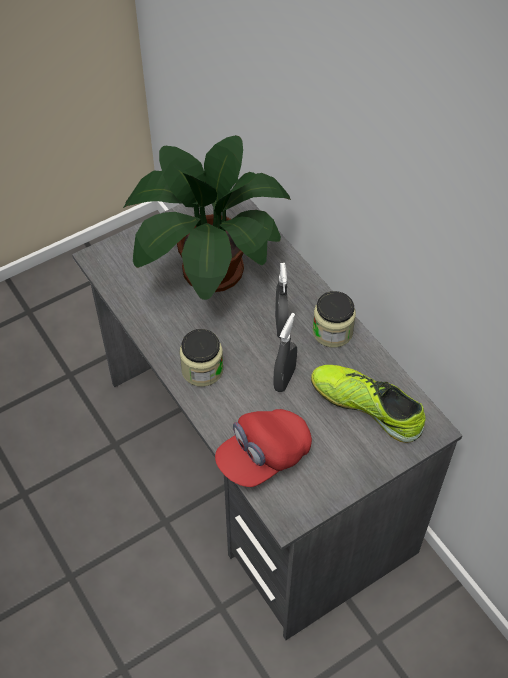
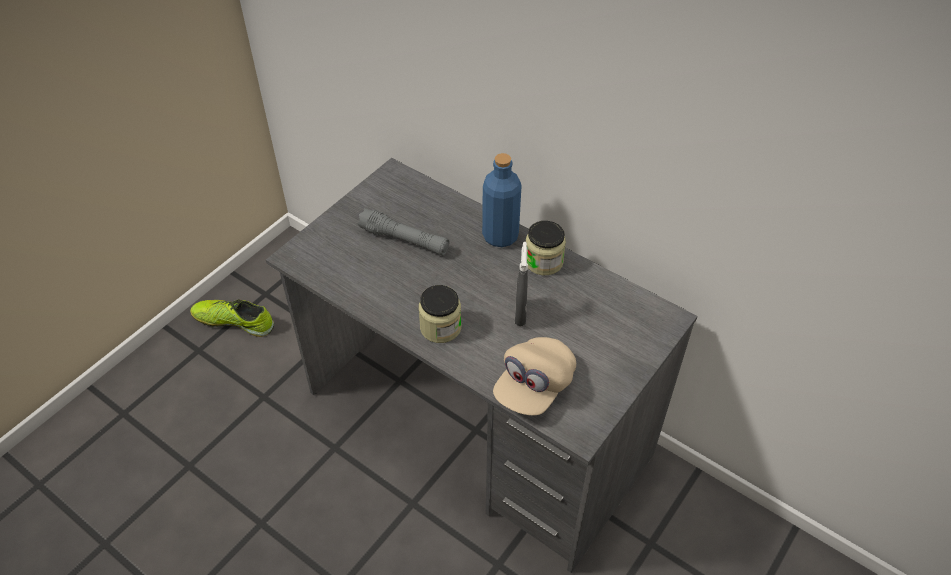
camera: 20 degrees left, 5 degrees down
potted plant [123,135,291,300] -> grey flashlight [357,208,449,255]
red cap [215,409,312,487] -> beige cap [493,337,576,415]
grey spray bottle [275,263,289,338] -> none
shoe [311,365,425,443] -> shoe moved to [190,299,274,337]
none -> blue bottle [482,153,522,247]

